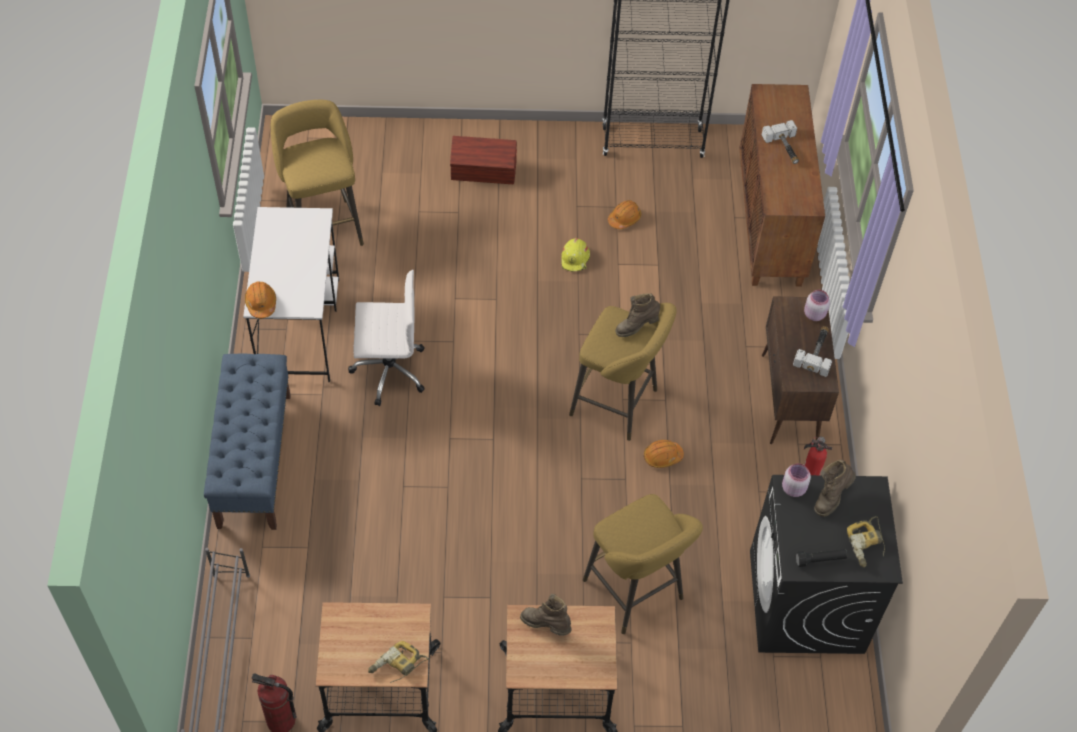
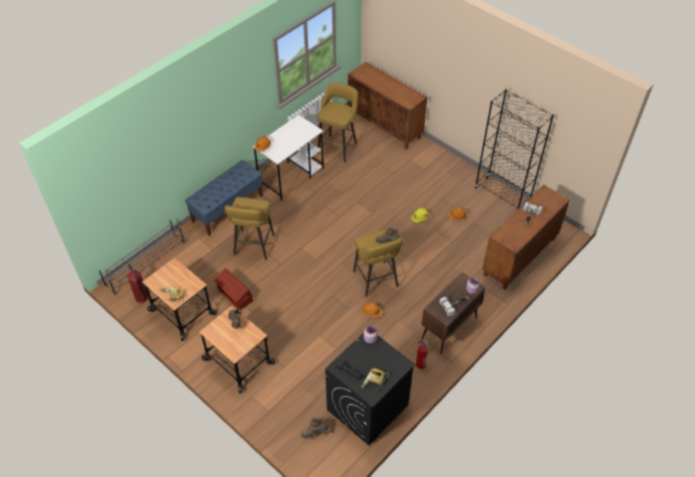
camera: 45 degrees right, 5 degrees down
white office chair [348,270,425,406] -> none
brown storage box [450,136,517,184] -> brown storage box moved to [214,268,253,310]
yellow stool [583,494,703,634] -> yellow stool moved to [225,197,274,260]
brown boot [814,459,856,517] -> brown boot moved to [301,417,329,438]
none -> brown cabinet [348,62,427,149]

